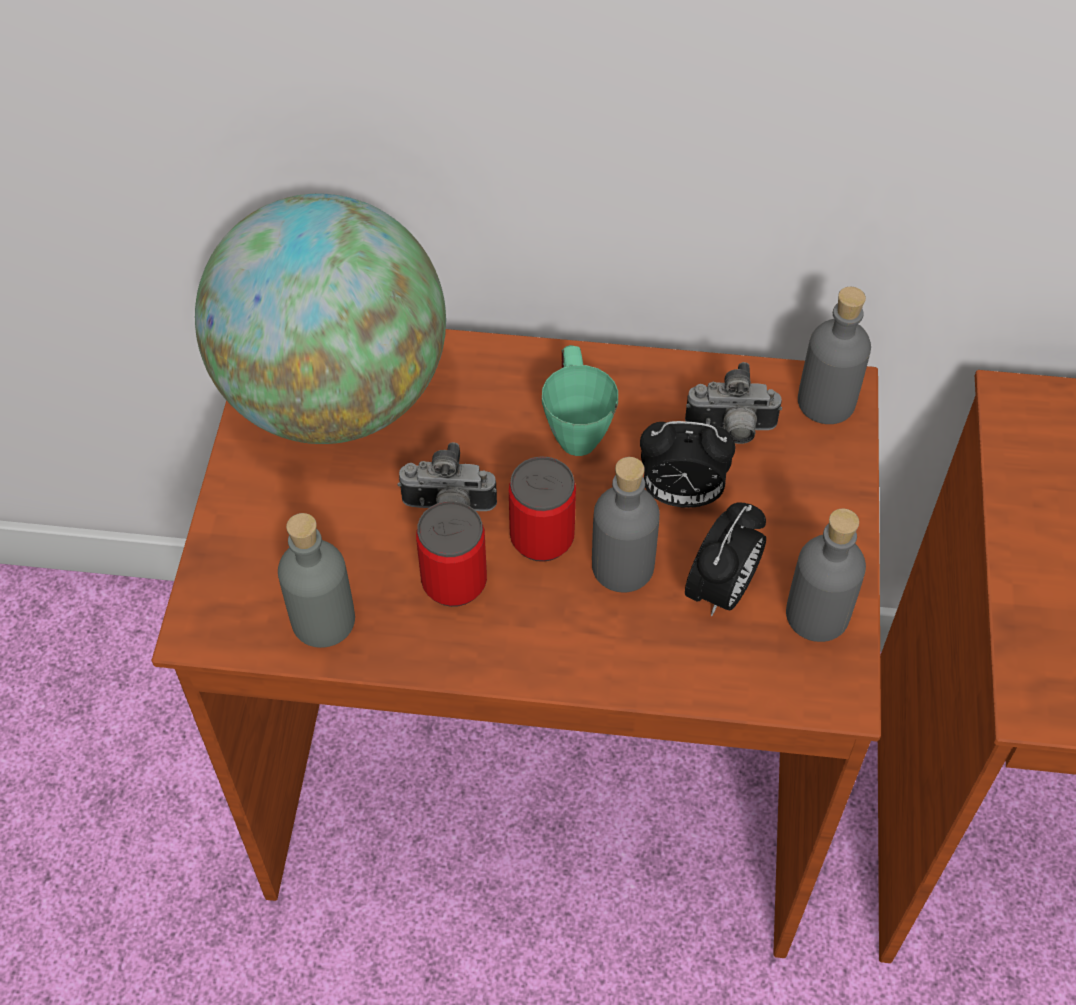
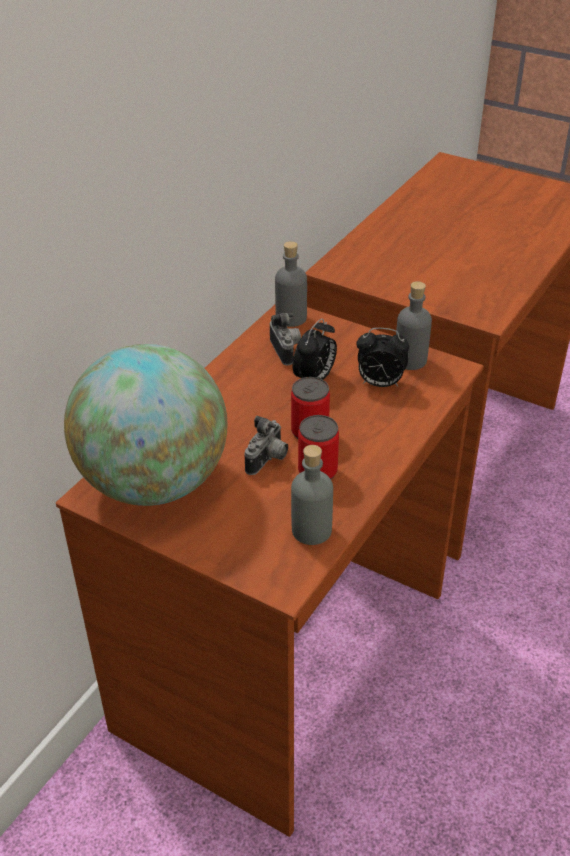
camera: 65 degrees left, 15 degrees down
green mug [542,345,618,456] -> none
grey bottle [592,457,660,592] -> none
camera [685,362,782,444] -> camera turned 45 degrees counterclockwise [270,313,301,365]
alarm clock [685,503,766,617] -> alarm clock turned 135 degrees clockwise [356,328,409,387]

